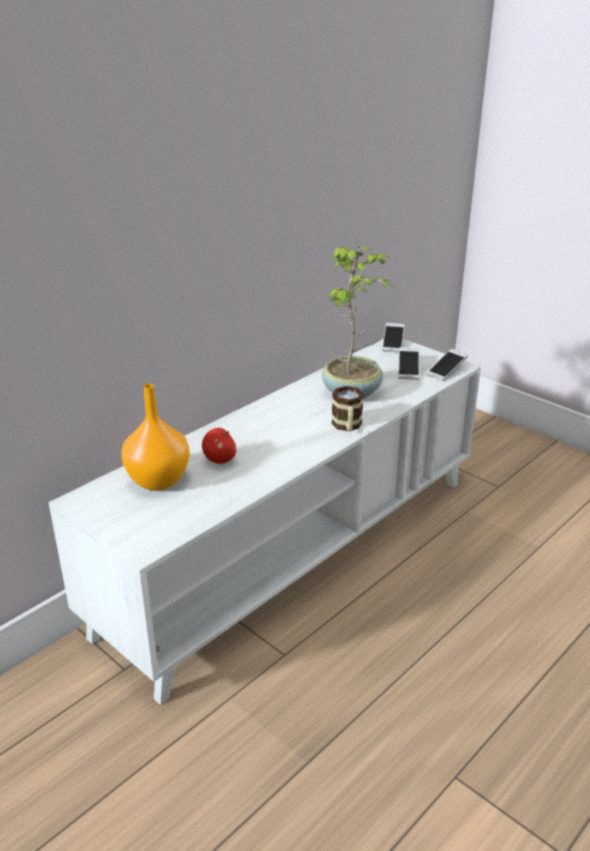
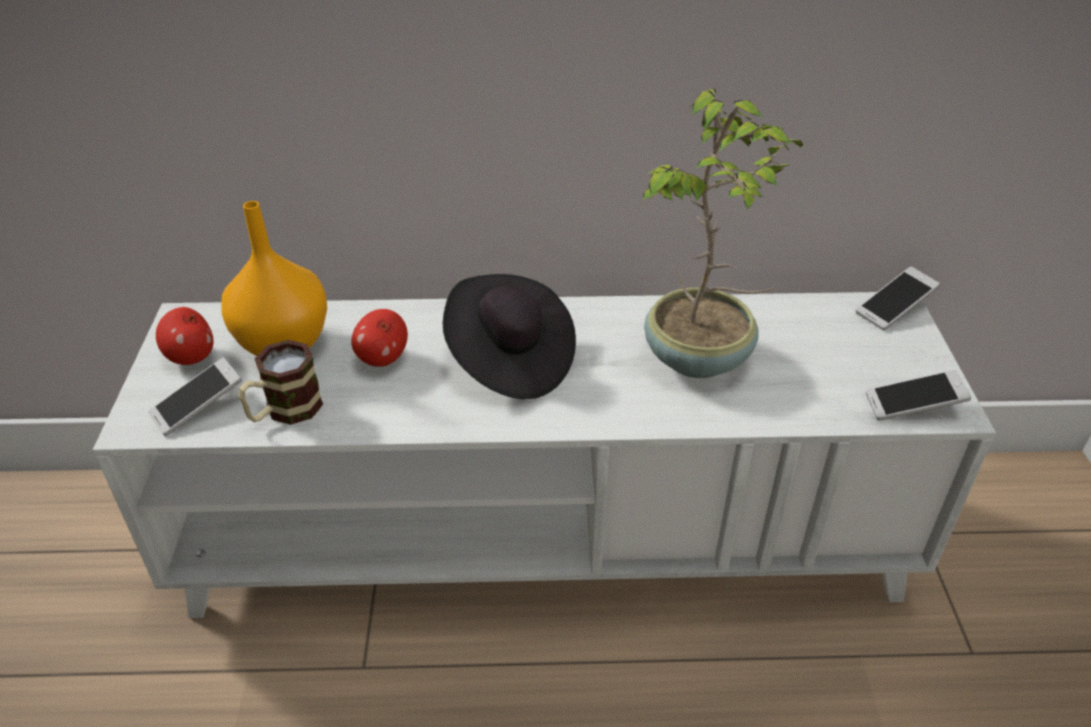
camera: 45 degrees right, 10 degrees up
mug [331,386,364,431] -> mug moved to [238,340,323,425]
phone [398,347,419,380] -> phone moved to [148,357,242,436]
none -> apple [156,307,213,365]
none -> black hat [443,274,576,399]

